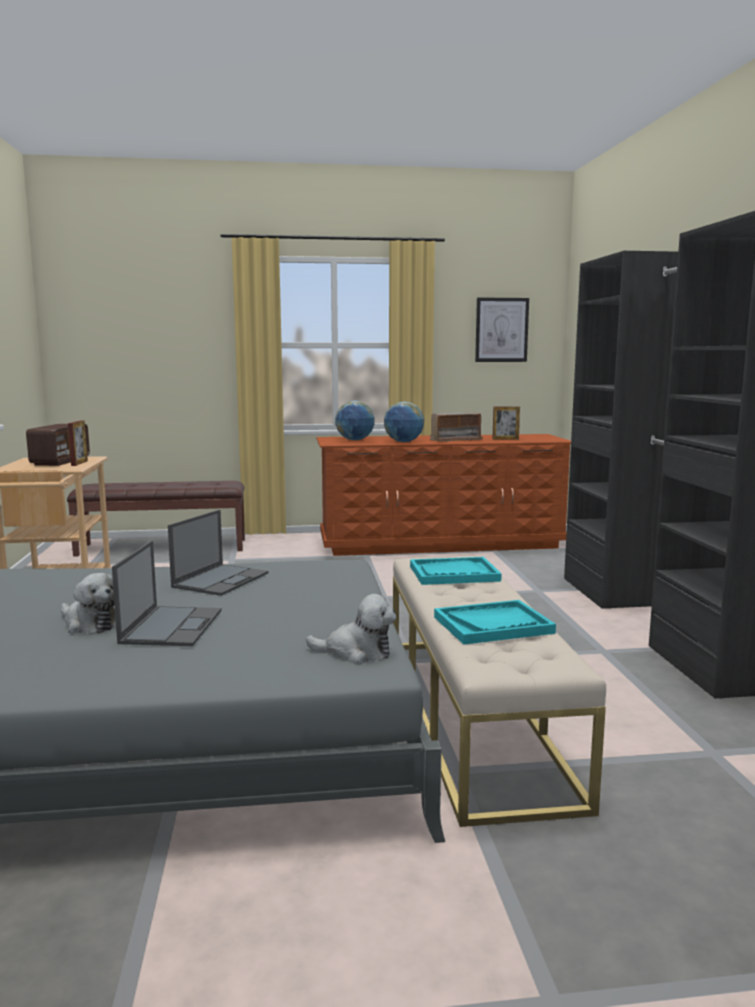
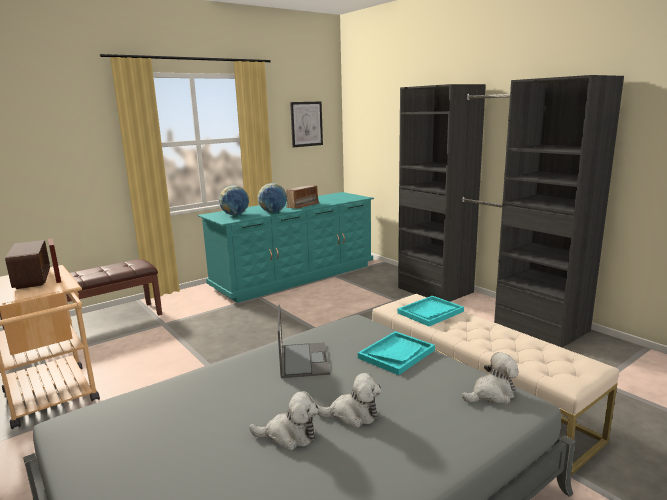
camera: 30 degrees left, 5 degrees up
laptop [112,541,221,646] -> plush toy [317,373,382,428]
brown dresser [316,434,571,556] -> turquoise dresser [198,192,374,303]
turquoise tray [434,600,556,645] -> turquoise tray moved to [358,331,435,375]
picture frame [493,406,520,440] -> none

